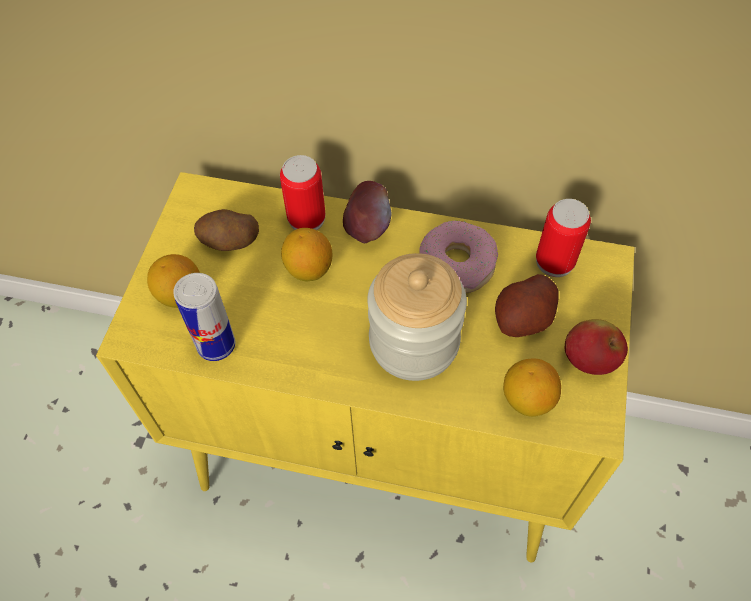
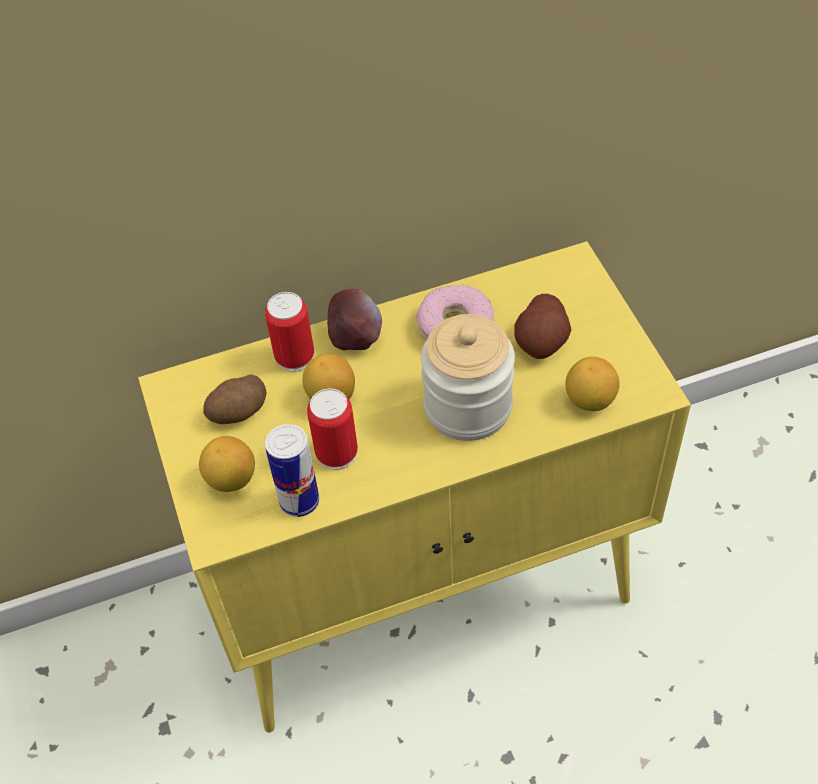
camera: 30 degrees left, 5 degrees down
can [536,199,591,277] -> can moved to [307,388,358,470]
apple [565,319,628,375] -> none

